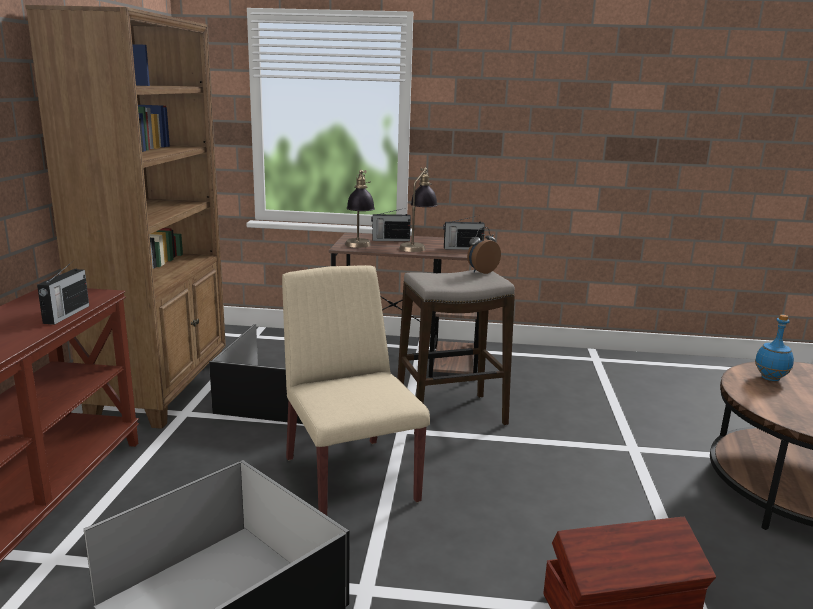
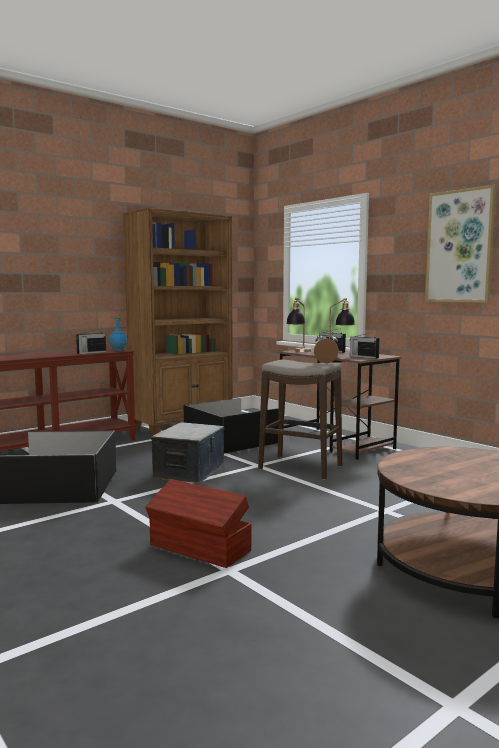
camera: 45 degrees right, 10 degrees down
beige chair [282,265,430,515] -> storage box [151,422,224,483]
blue bottle [755,315,794,381] -> blue bottle moved to [109,315,127,351]
none -> picture [425,184,496,303]

